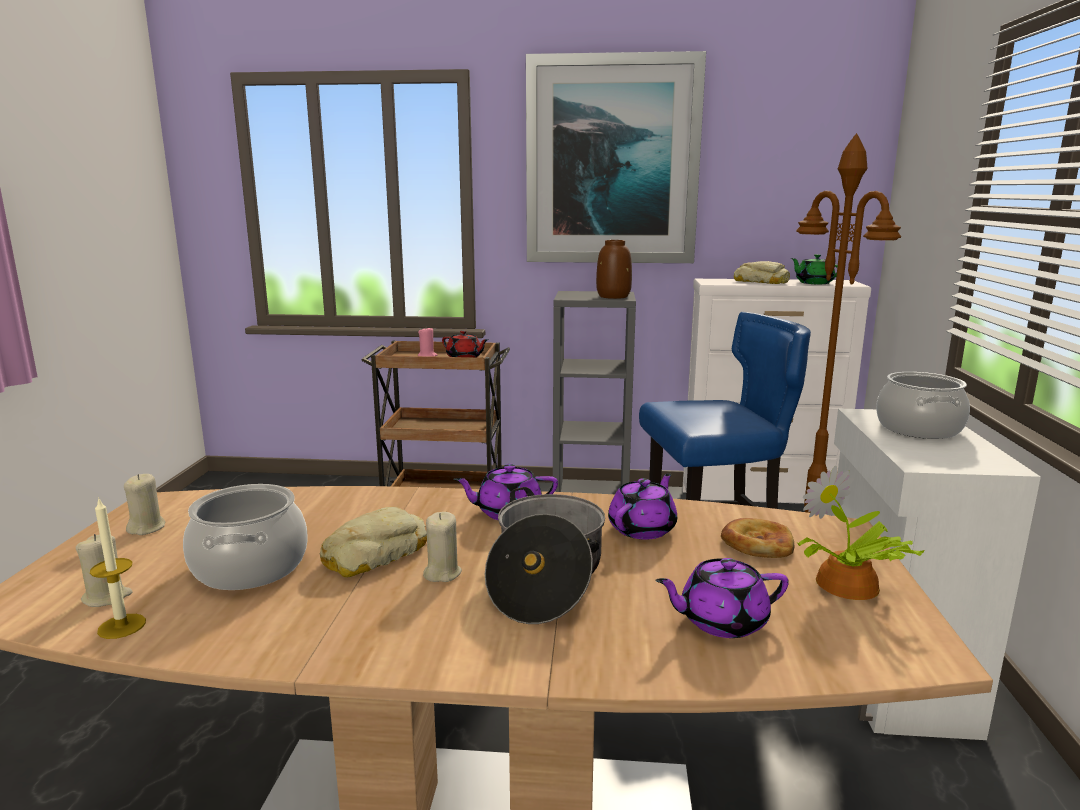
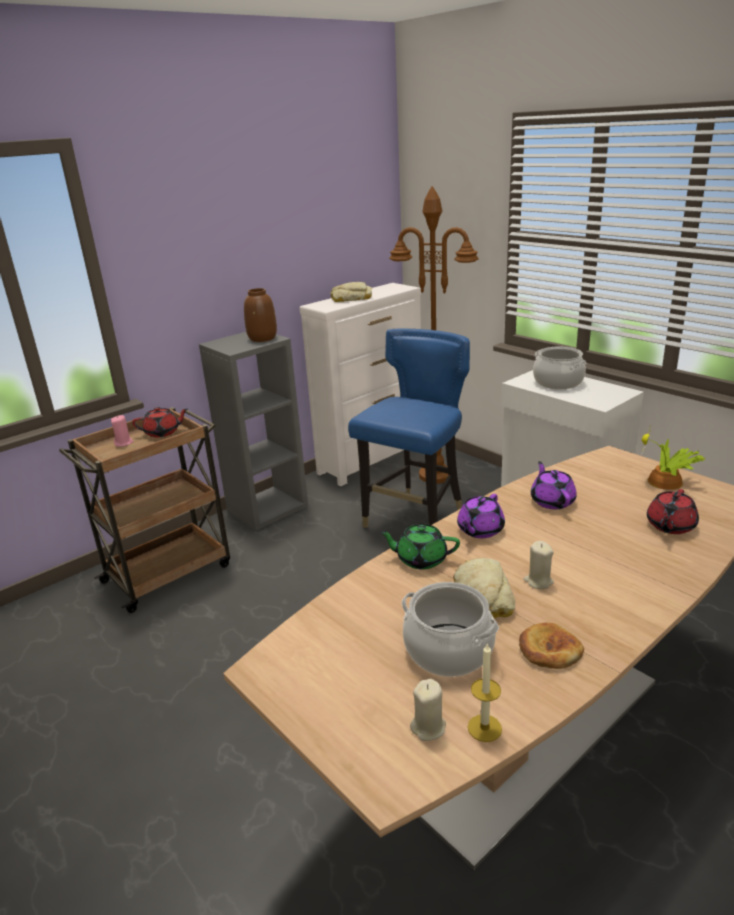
camera: 45 degrees left, 10 degrees up
beige candle [124,474,165,535] -> none
cooking pot [485,487,605,624] -> none
picture [526,51,706,263] -> none
purple teapot [656,558,789,638] -> red teapot [647,489,699,534]
bread [721,518,794,558] -> bread moved to [519,623,584,669]
green teapot [791,254,838,284] -> green teapot moved to [379,524,460,569]

